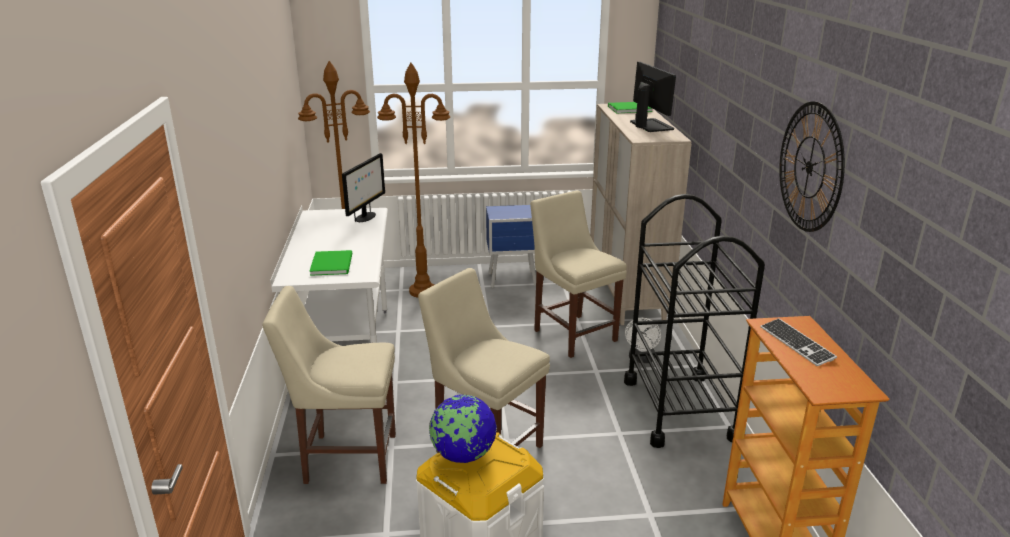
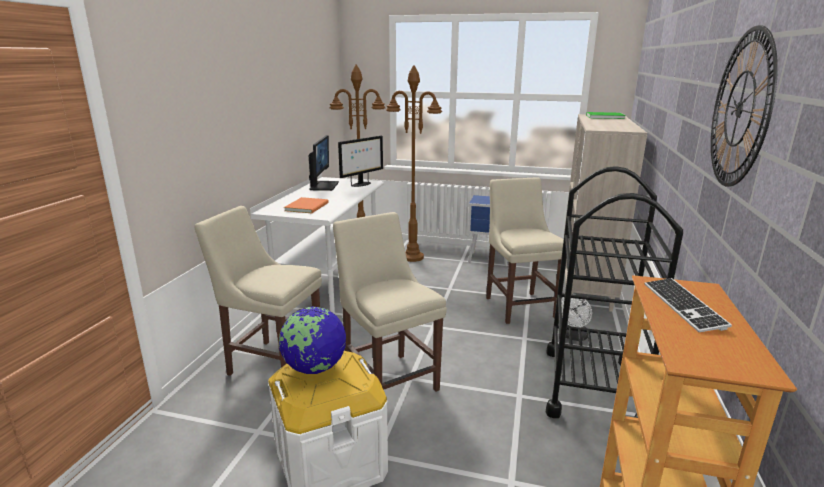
camera: 20 degrees right, 5 degrees down
green book [309,250,353,276] -> orange book [284,197,329,213]
monitor [630,62,676,132] -> monitor moved to [309,135,339,191]

